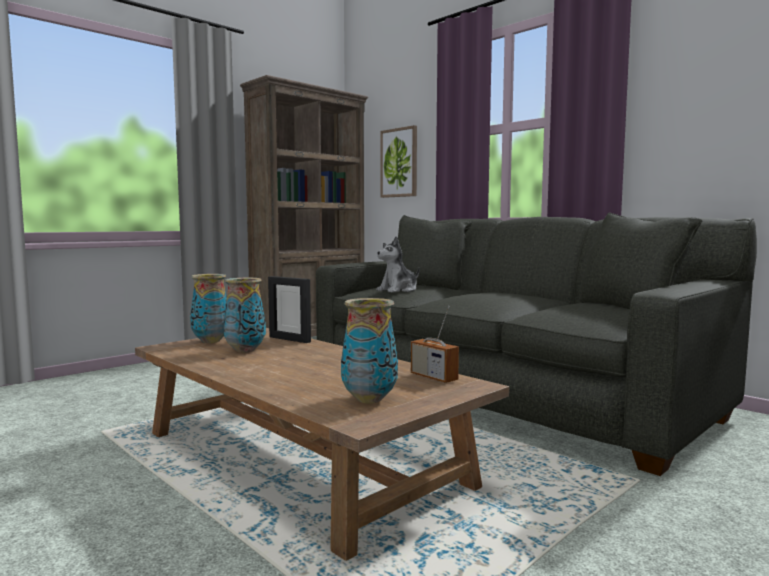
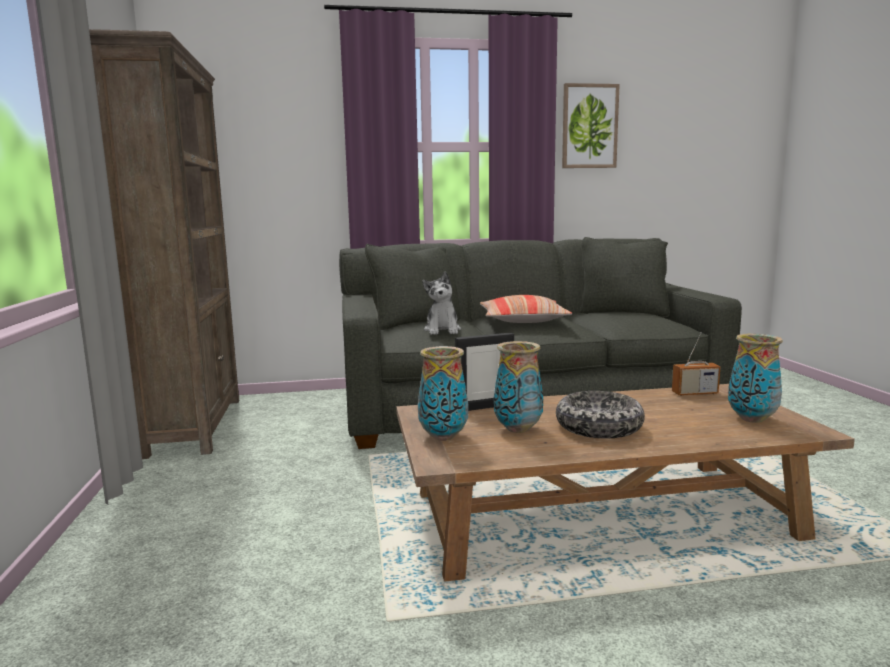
camera: 55 degrees left, 5 degrees up
picture [380,125,417,198] -> picture moved to [562,83,620,168]
none -> pillow [480,295,572,323]
none -> bowl [556,391,645,438]

